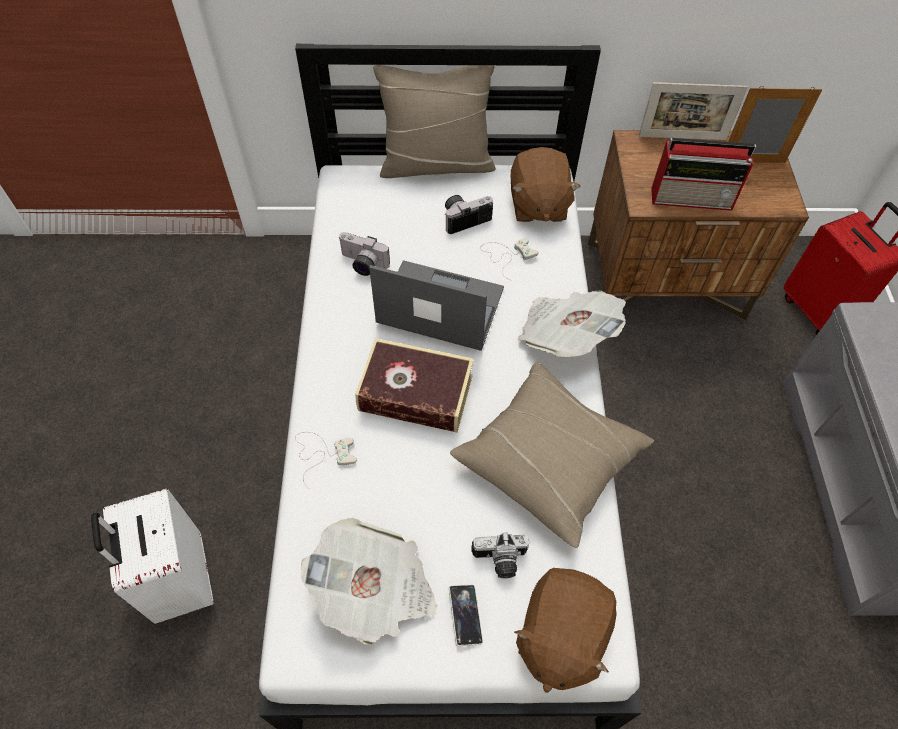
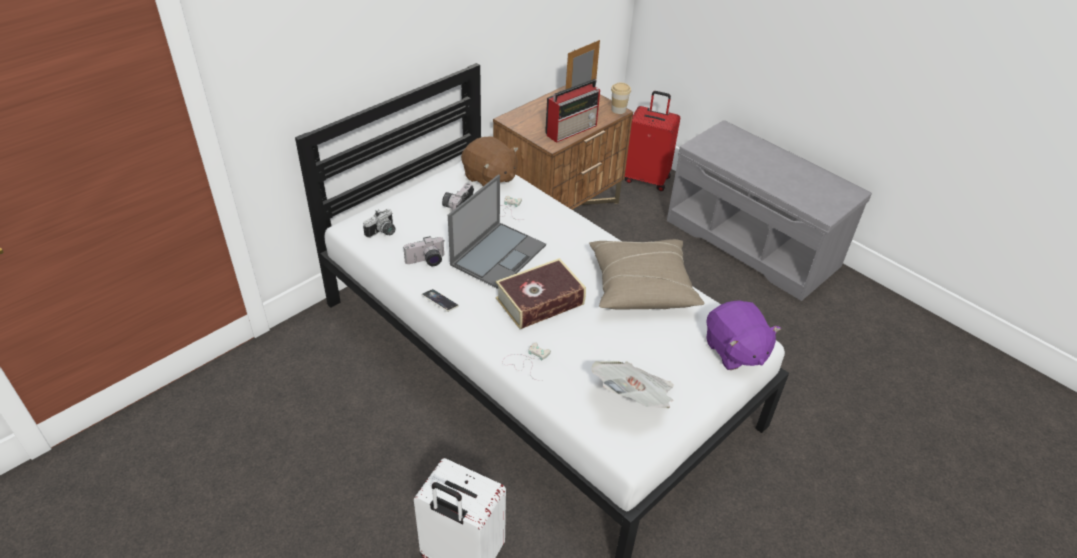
camera: 45 degrees left, 15 degrees down
laptop [369,260,504,351] -> laptop turned 150 degrees clockwise [448,174,546,289]
beige pillow [373,65,496,178] -> none
phone [449,585,483,646] -> phone moved to [422,289,459,312]
camera [471,532,529,578] -> camera moved to [363,209,396,238]
brown plush toy [514,568,617,693] -> purple plush toy [706,300,781,370]
newspaper [518,291,626,357] -> none
picture frame [638,82,748,140] -> none
none -> cup [611,83,631,114]

